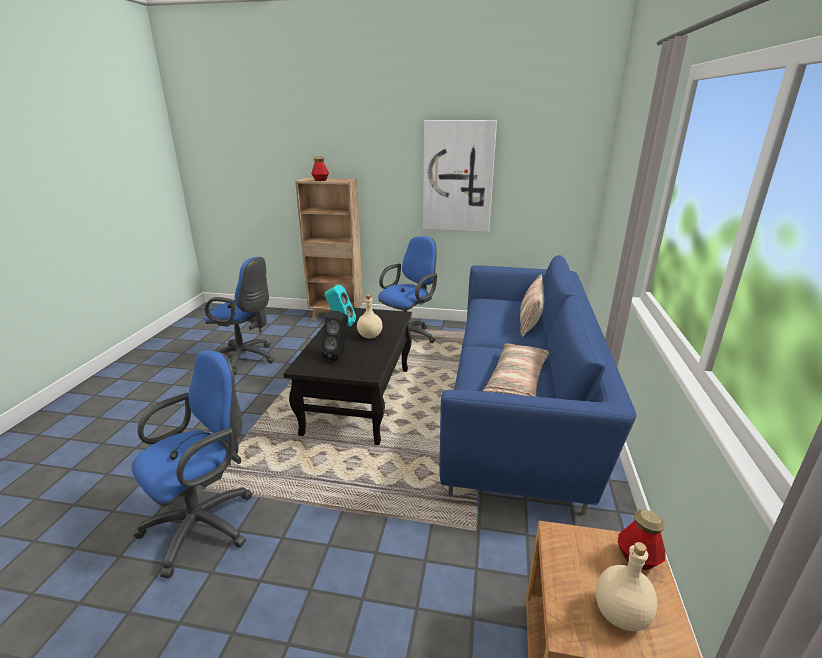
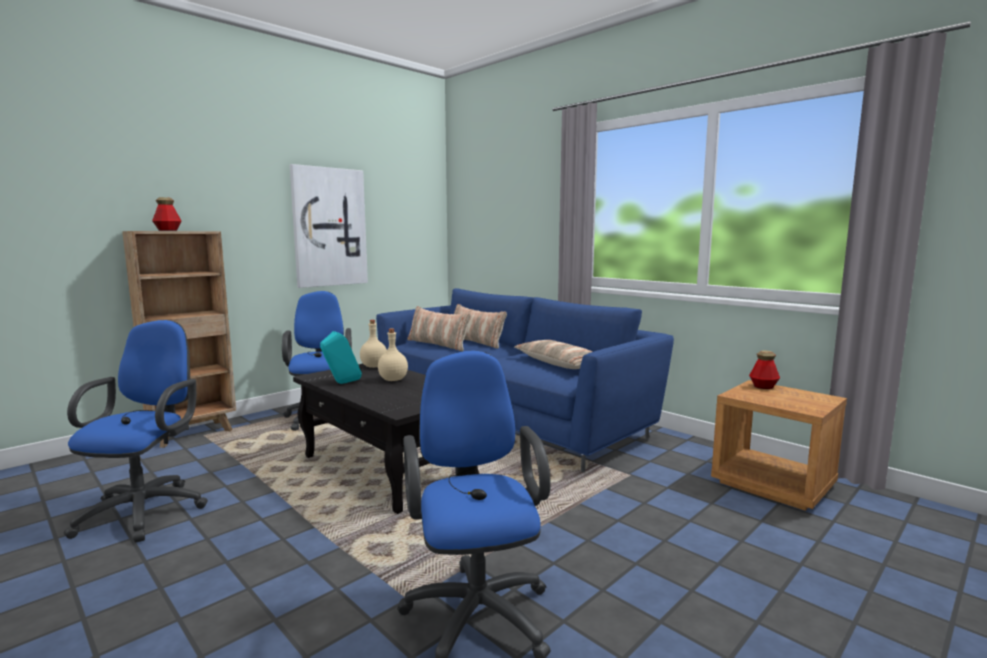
camera: 55 degrees left, 15 degrees down
blue office chair [205,257,275,375] -> blue office chair turned 45 degrees counterclockwise [64,320,208,543]
black speaker [321,311,348,361] -> none
beige bottle [596,542,658,631] -> beige bottle moved to [360,320,387,368]
none -> pillow [407,306,471,351]

